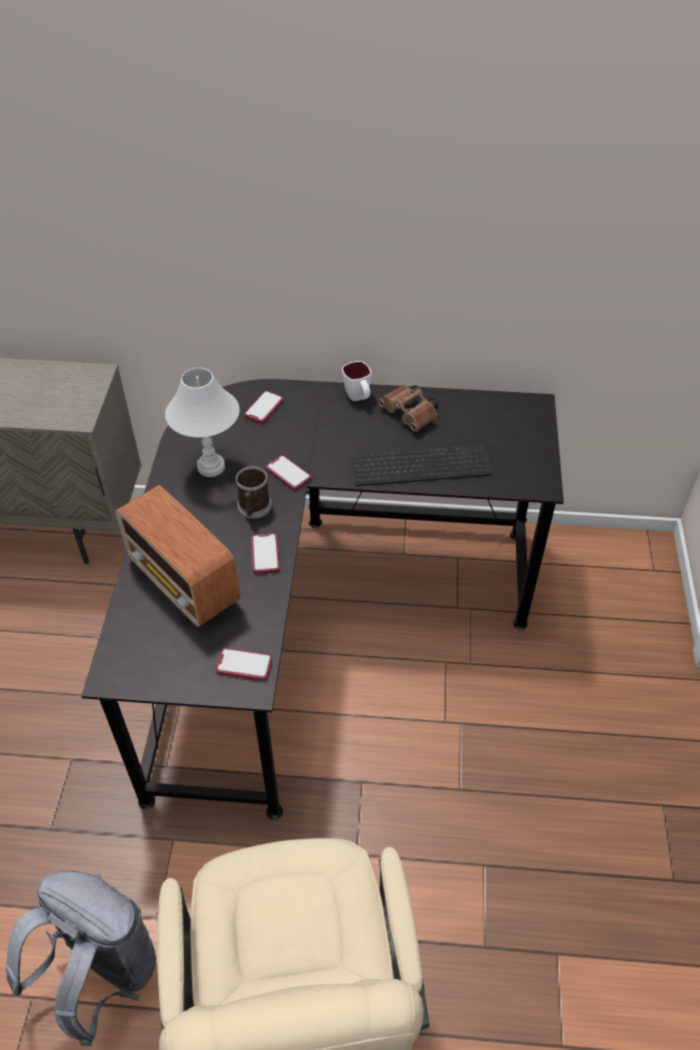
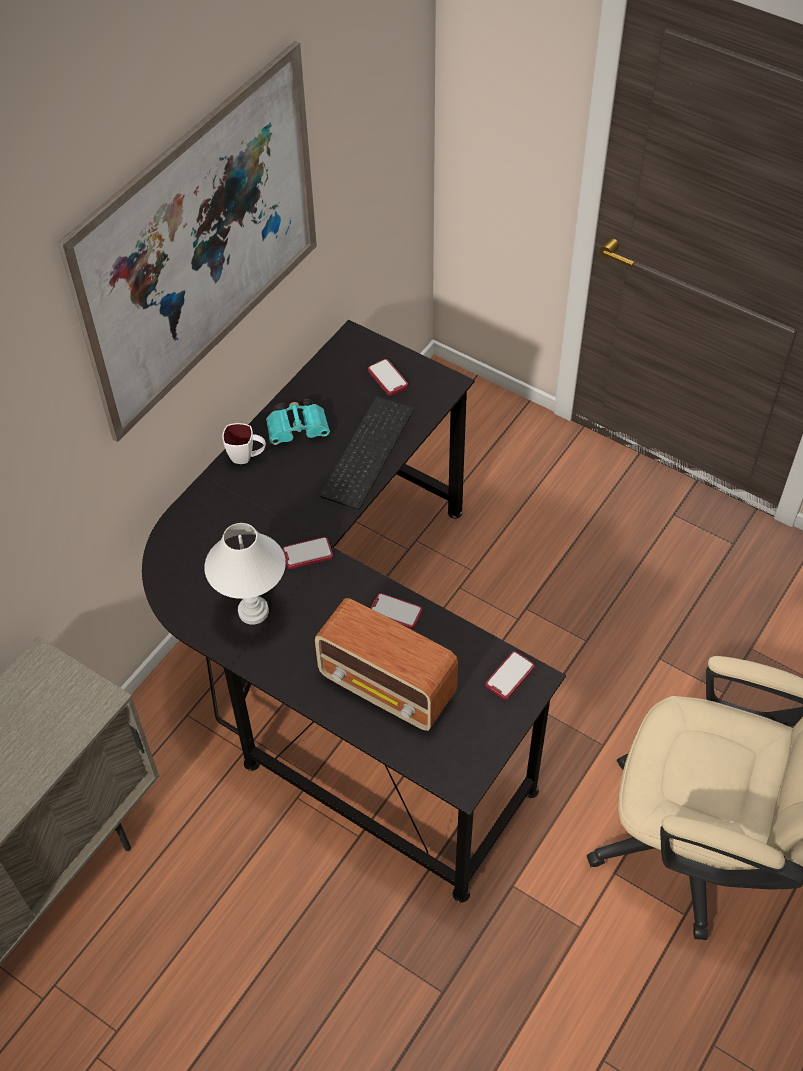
camera: 60 degrees left, 5 degrees up
grey backpack [6,871,156,1047] -> none
radio [115,485,240,627] -> radio turned 45 degrees clockwise [315,598,458,731]
mug [236,466,272,519] -> none
phone [244,391,283,424] -> phone moved to [368,359,408,396]
brown binoculars [378,385,439,432] -> turquoise binoculars [266,399,330,445]
none -> picture [57,41,317,442]

